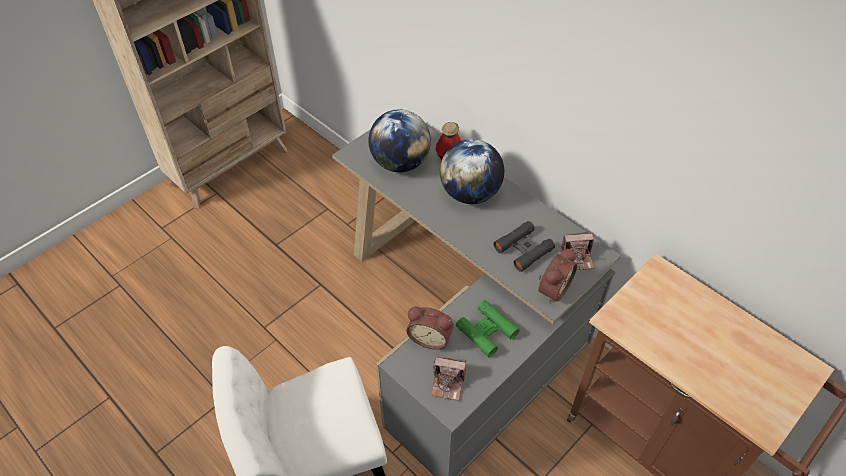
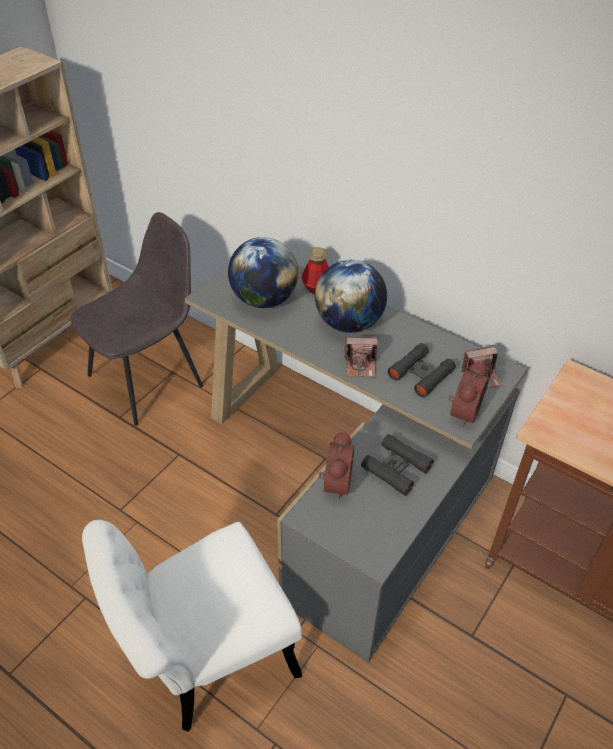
camera: 10 degrees left, 5 degrees down
alarm clock [407,307,454,350] -> alarm clock turned 90 degrees counterclockwise [319,431,354,500]
camera [431,357,466,401] -> camera moved to [344,337,378,377]
green binoculars [456,300,520,357] -> black binoculars [361,434,434,496]
none -> grey chair [71,212,203,426]

